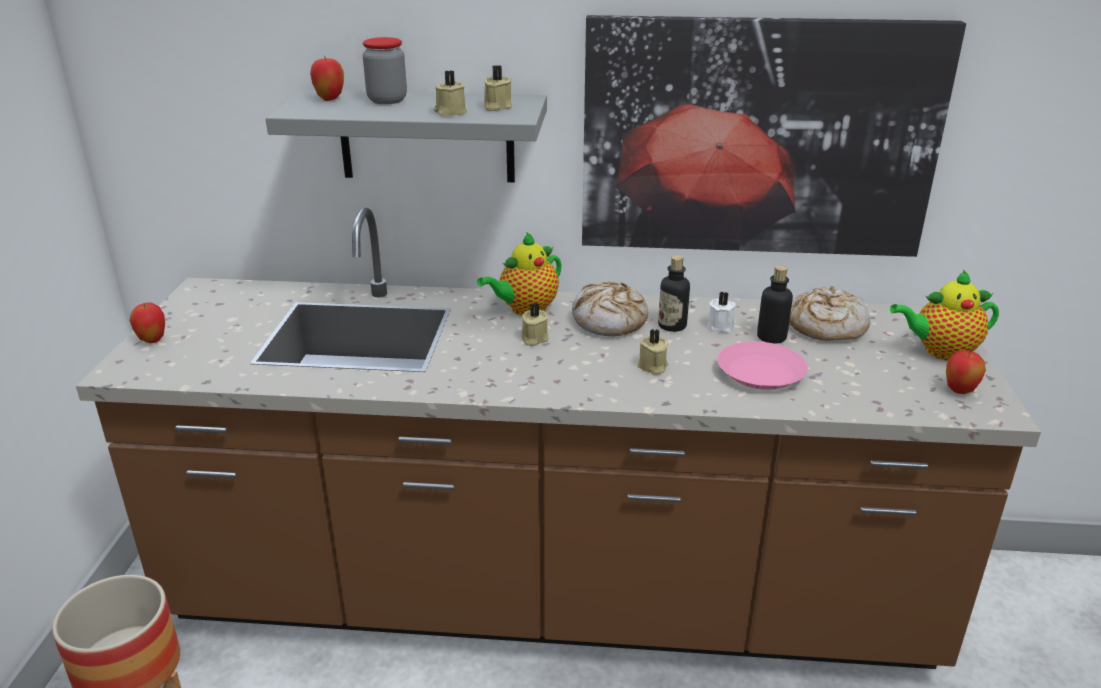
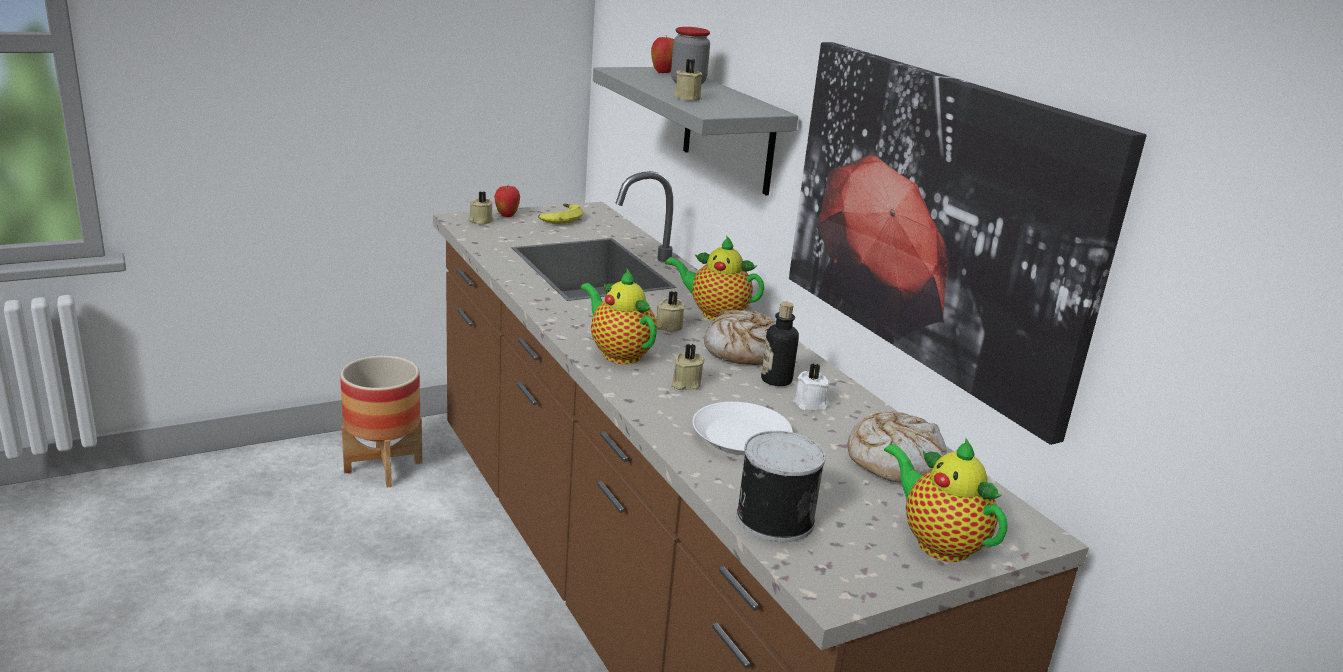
camera: 55 degrees right, 5 degrees down
beige candle [484,66,512,111] -> beige candle moved to [468,191,494,224]
pink plate [717,341,808,390] -> white plate [693,402,792,455]
bottle [757,265,793,344] -> none
apple [946,350,986,394] -> none
none -> banana [538,203,584,224]
none -> teapot [581,269,657,364]
none -> can [736,431,826,542]

